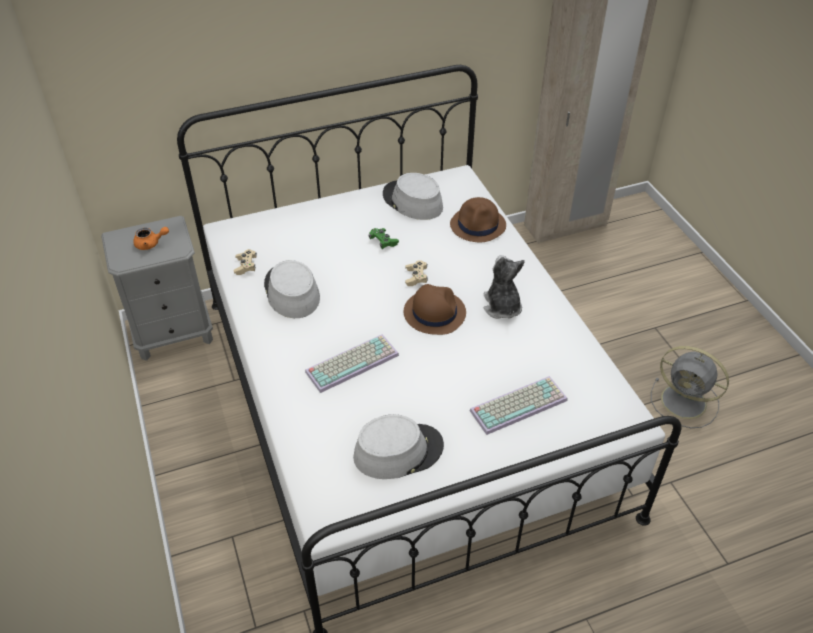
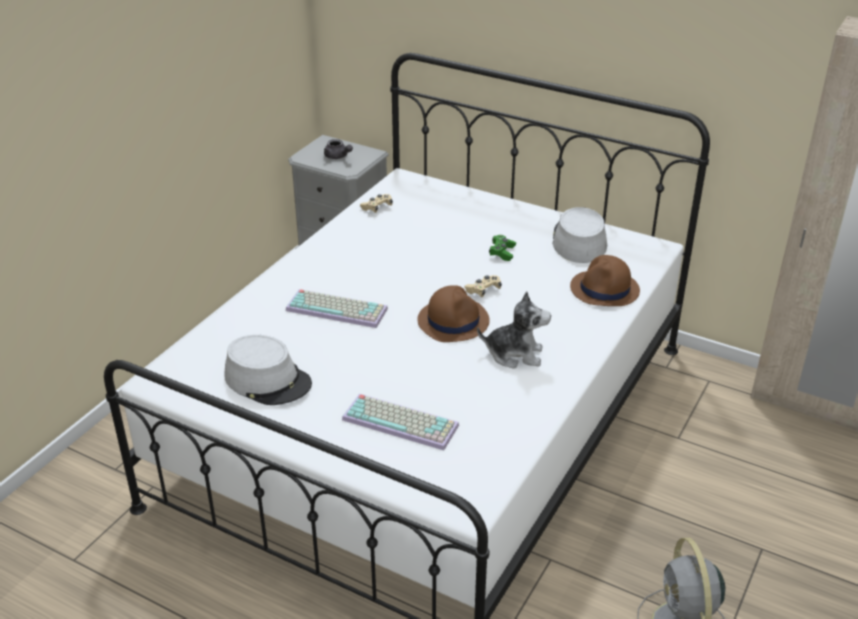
camera: 50 degrees right, 10 degrees down
orange teapot [133,227,169,250] -> grey teapot [324,139,353,159]
grey hat [264,260,320,318] -> none
plush toy [484,255,525,319] -> plush toy turned 60 degrees clockwise [477,291,551,369]

